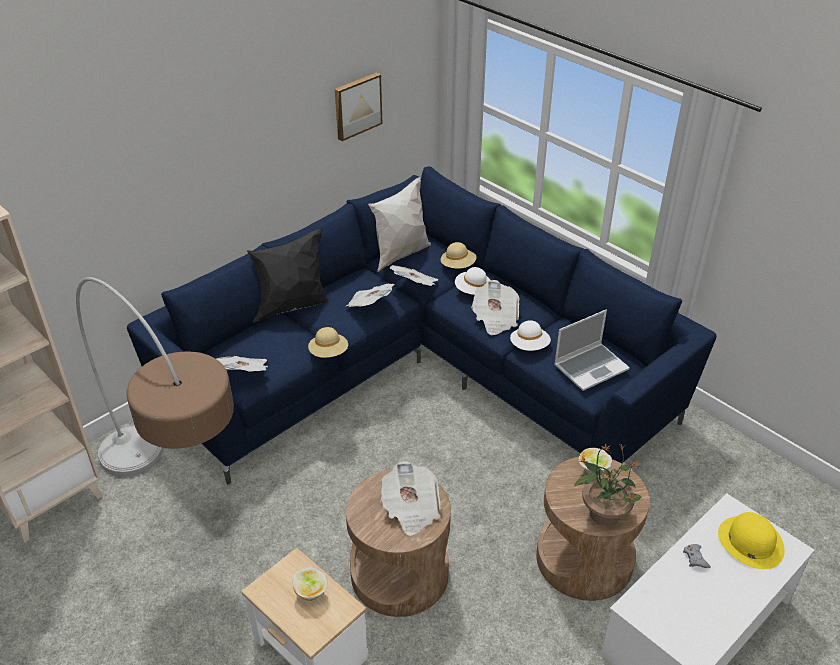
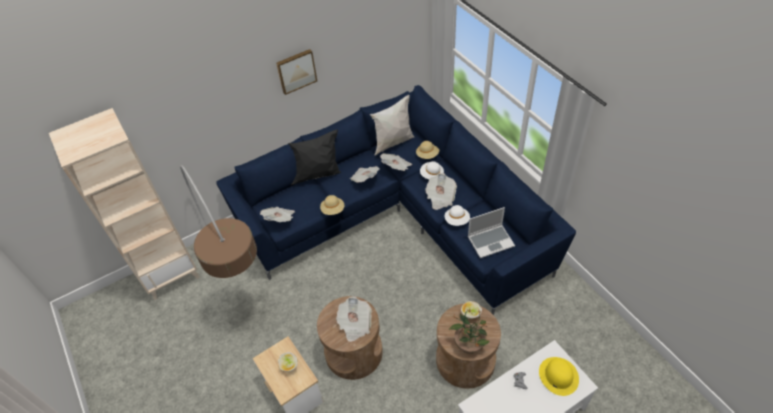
camera: 15 degrees right, 10 degrees up
picture [335,72,382,141] -> picture moved to [276,49,317,95]

